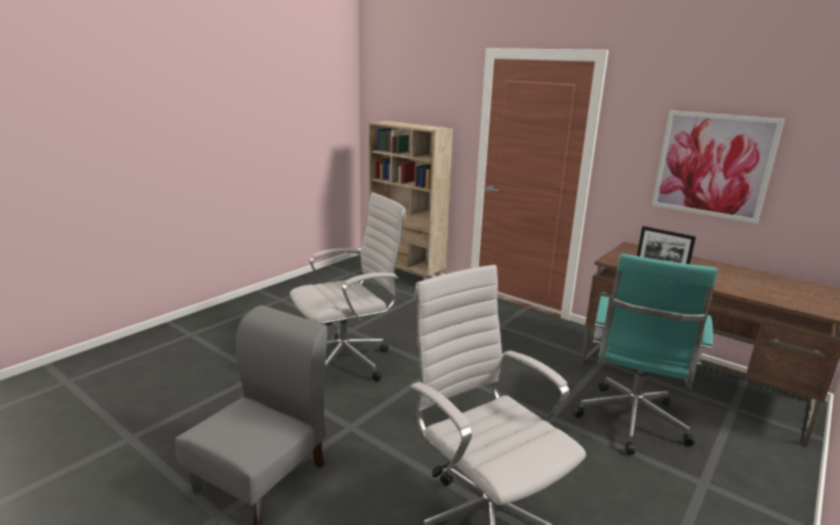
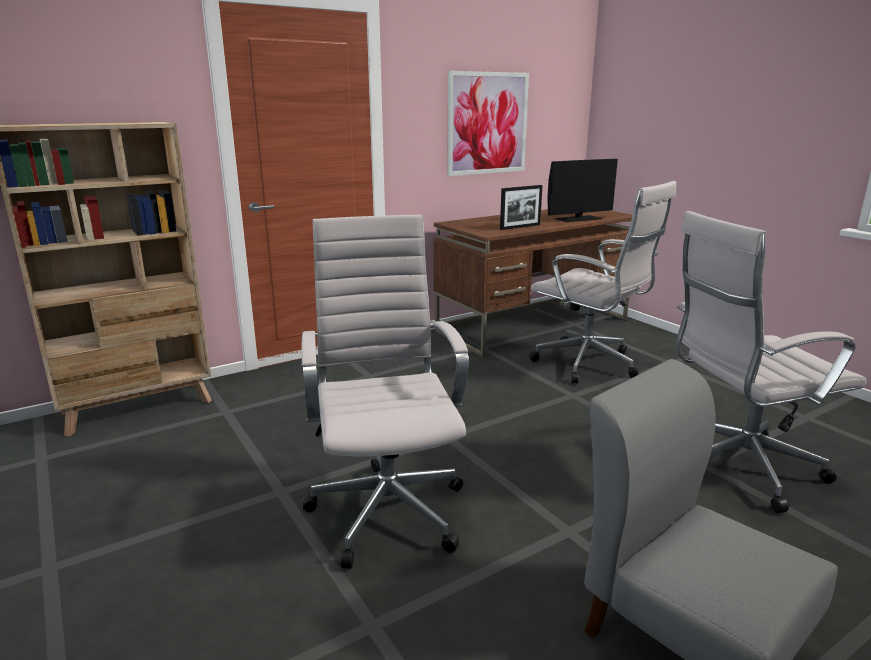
camera: 70 degrees left, 0 degrees up
turquoise office chair [573,253,717,455] -> white office chair [529,181,677,384]
none -> monitor [548,159,618,222]

